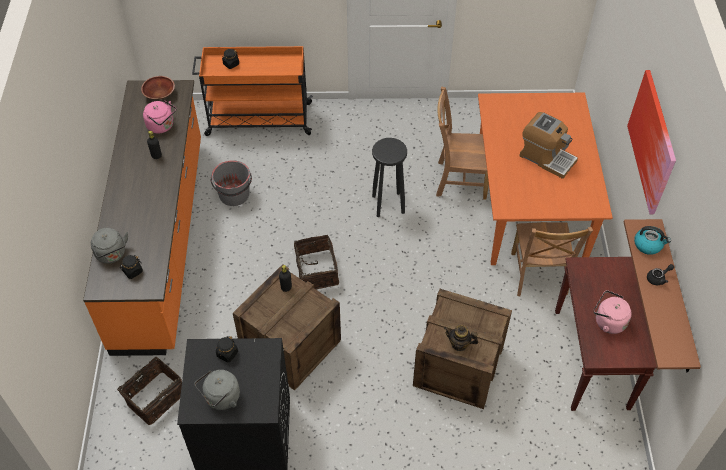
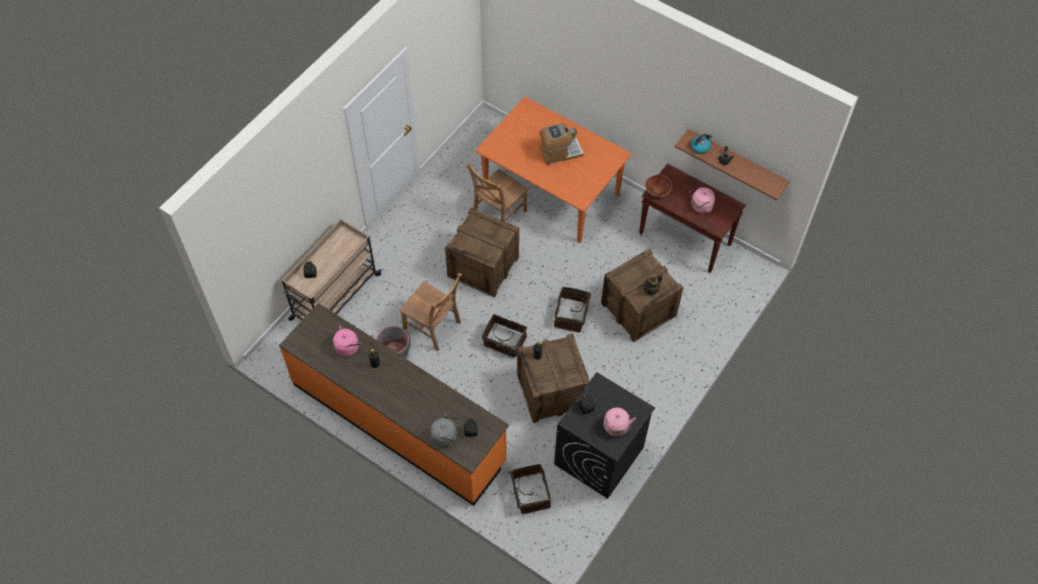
camera: 55 degrees left, 5 degrees up
brown bowl [141,76,175,100] -> brown bowl moved to [645,175,672,197]
orange cart [192,46,313,136] -> beige cart [282,219,382,321]
grey kettle [195,370,240,410] -> pink kettle [603,408,636,436]
black stool [372,138,407,217] -> crate [445,208,519,297]
brown chair [511,222,593,296] -> brown chair moved to [399,273,462,351]
picture [627,70,676,214] -> none
none -> basket [554,287,596,333]

